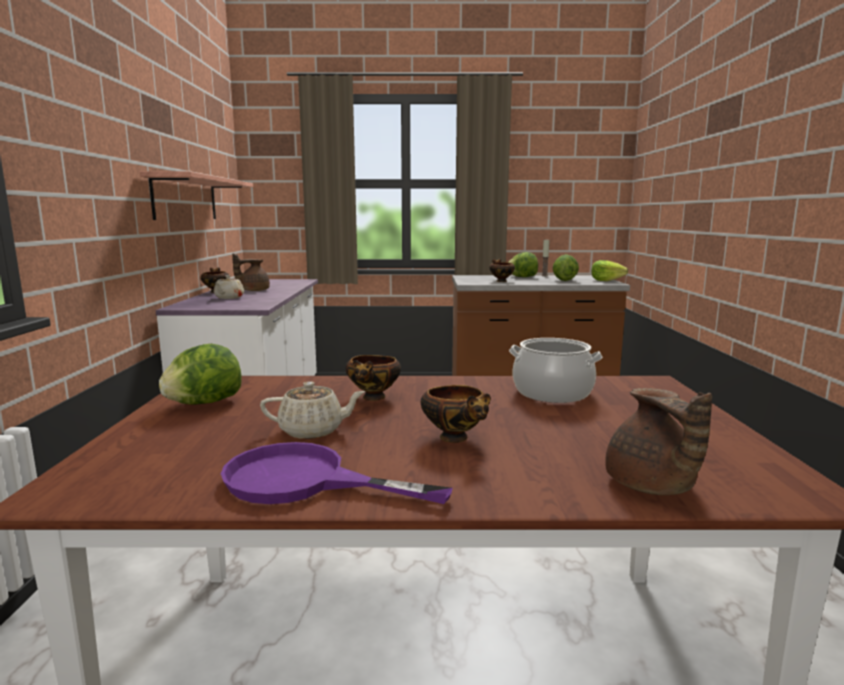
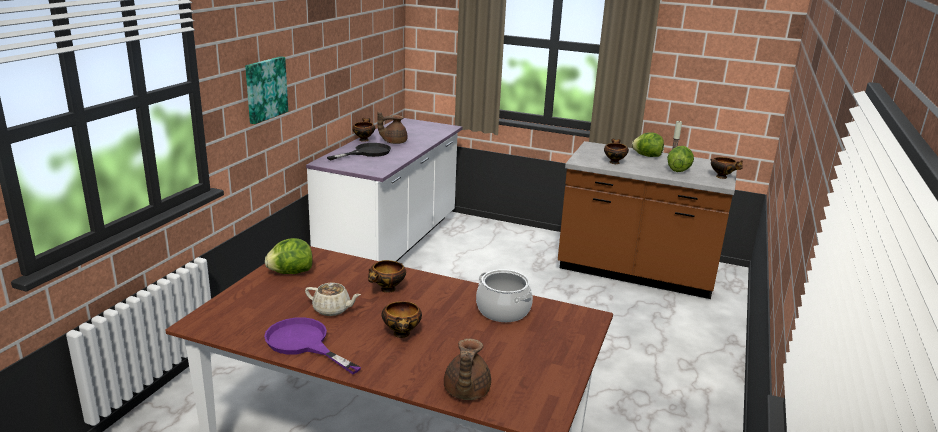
camera: 20 degrees right, 10 degrees up
shelf [140,171,253,220] -> none
beige teapot [214,275,244,299] -> black frying pan [327,143,391,160]
lettuce [591,260,628,281] -> bowl [710,157,743,179]
none -> picture [245,56,288,124]

